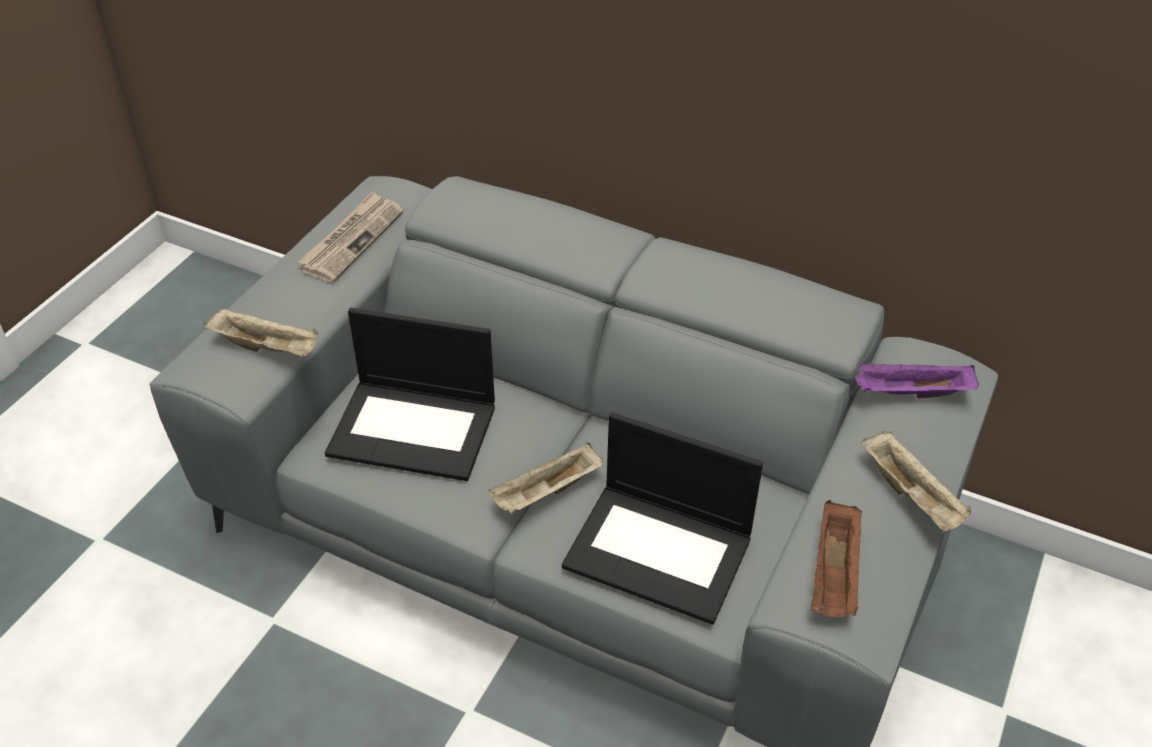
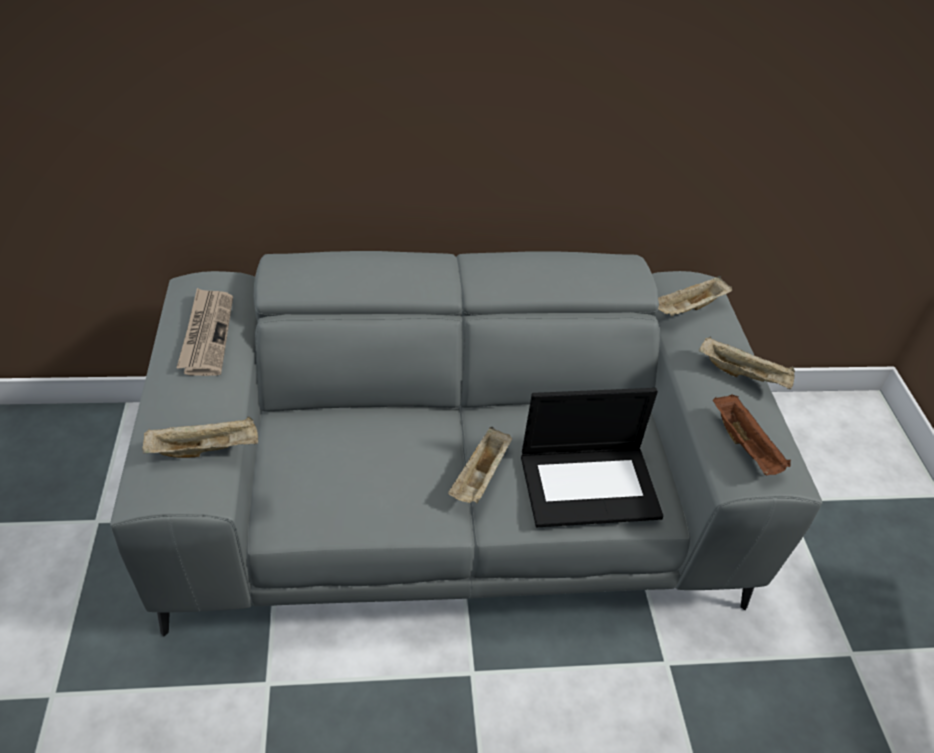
camera: 35 degrees left, 0 degrees up
laptop [325,308,495,481] -> none
purple tray [855,363,979,398] -> beige tray [658,276,732,317]

